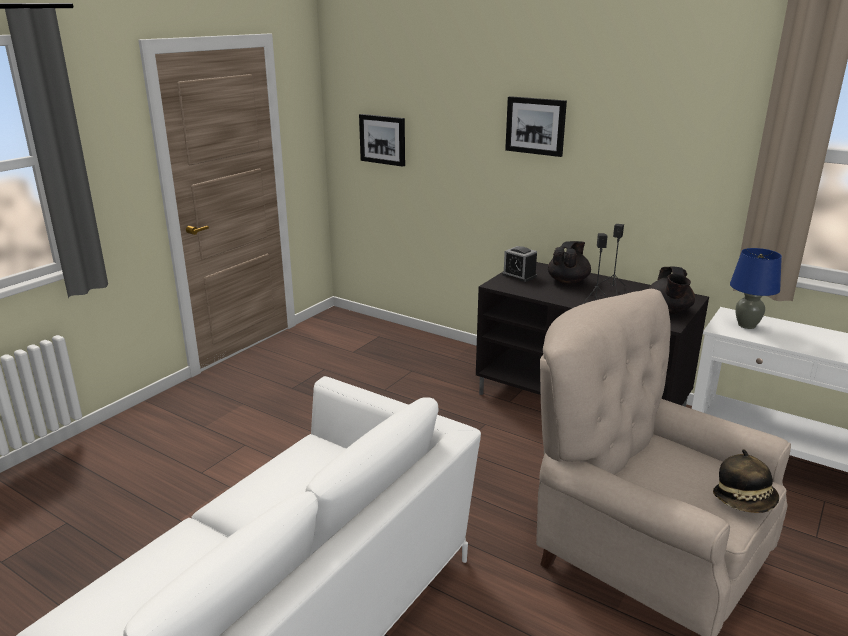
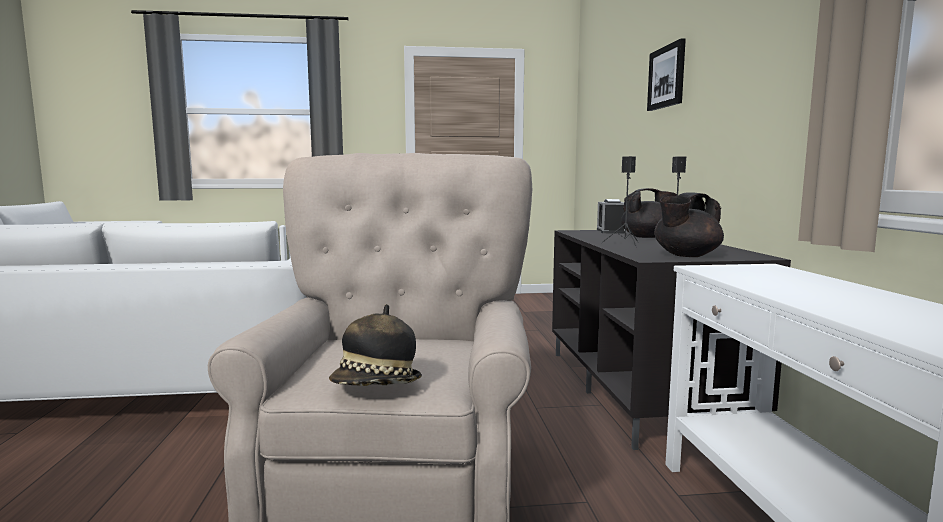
camera: 50 degrees right, 15 degrees down
picture [359,114,405,167] -> none
blue table lamp [730,248,782,329] -> none

